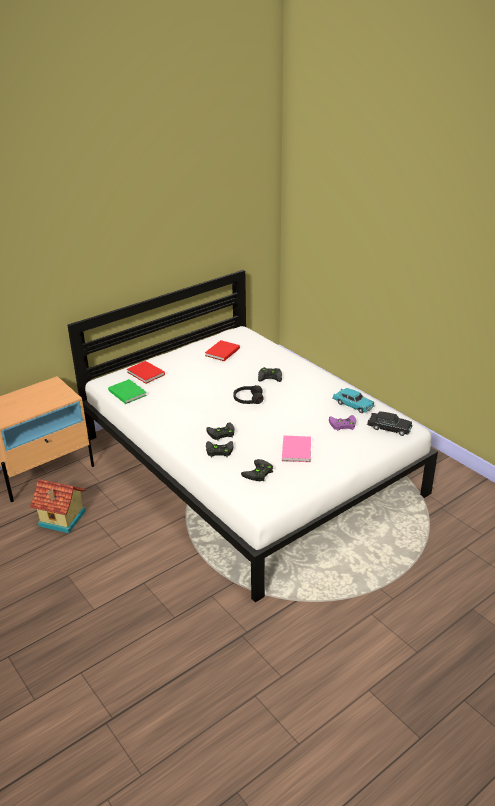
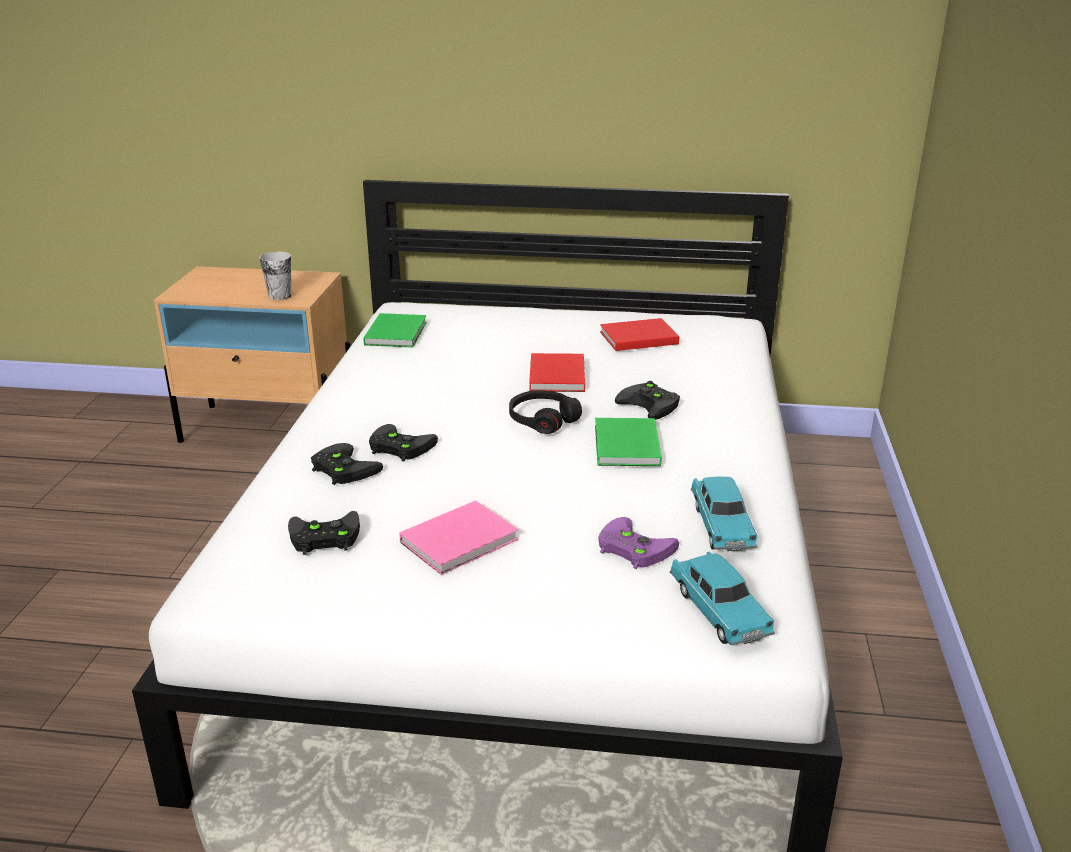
camera: 45 degrees right, 5 degrees down
toy house [30,479,86,533] -> none
red book [127,361,165,384] -> red book moved to [529,353,585,392]
black toy car [367,412,413,436] -> turquoise toy car [670,552,775,645]
none -> cup [259,252,291,300]
none -> green book [595,418,662,466]

